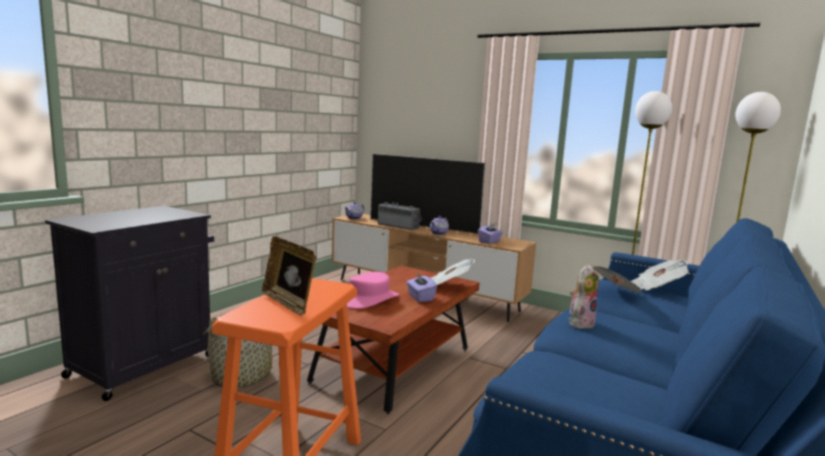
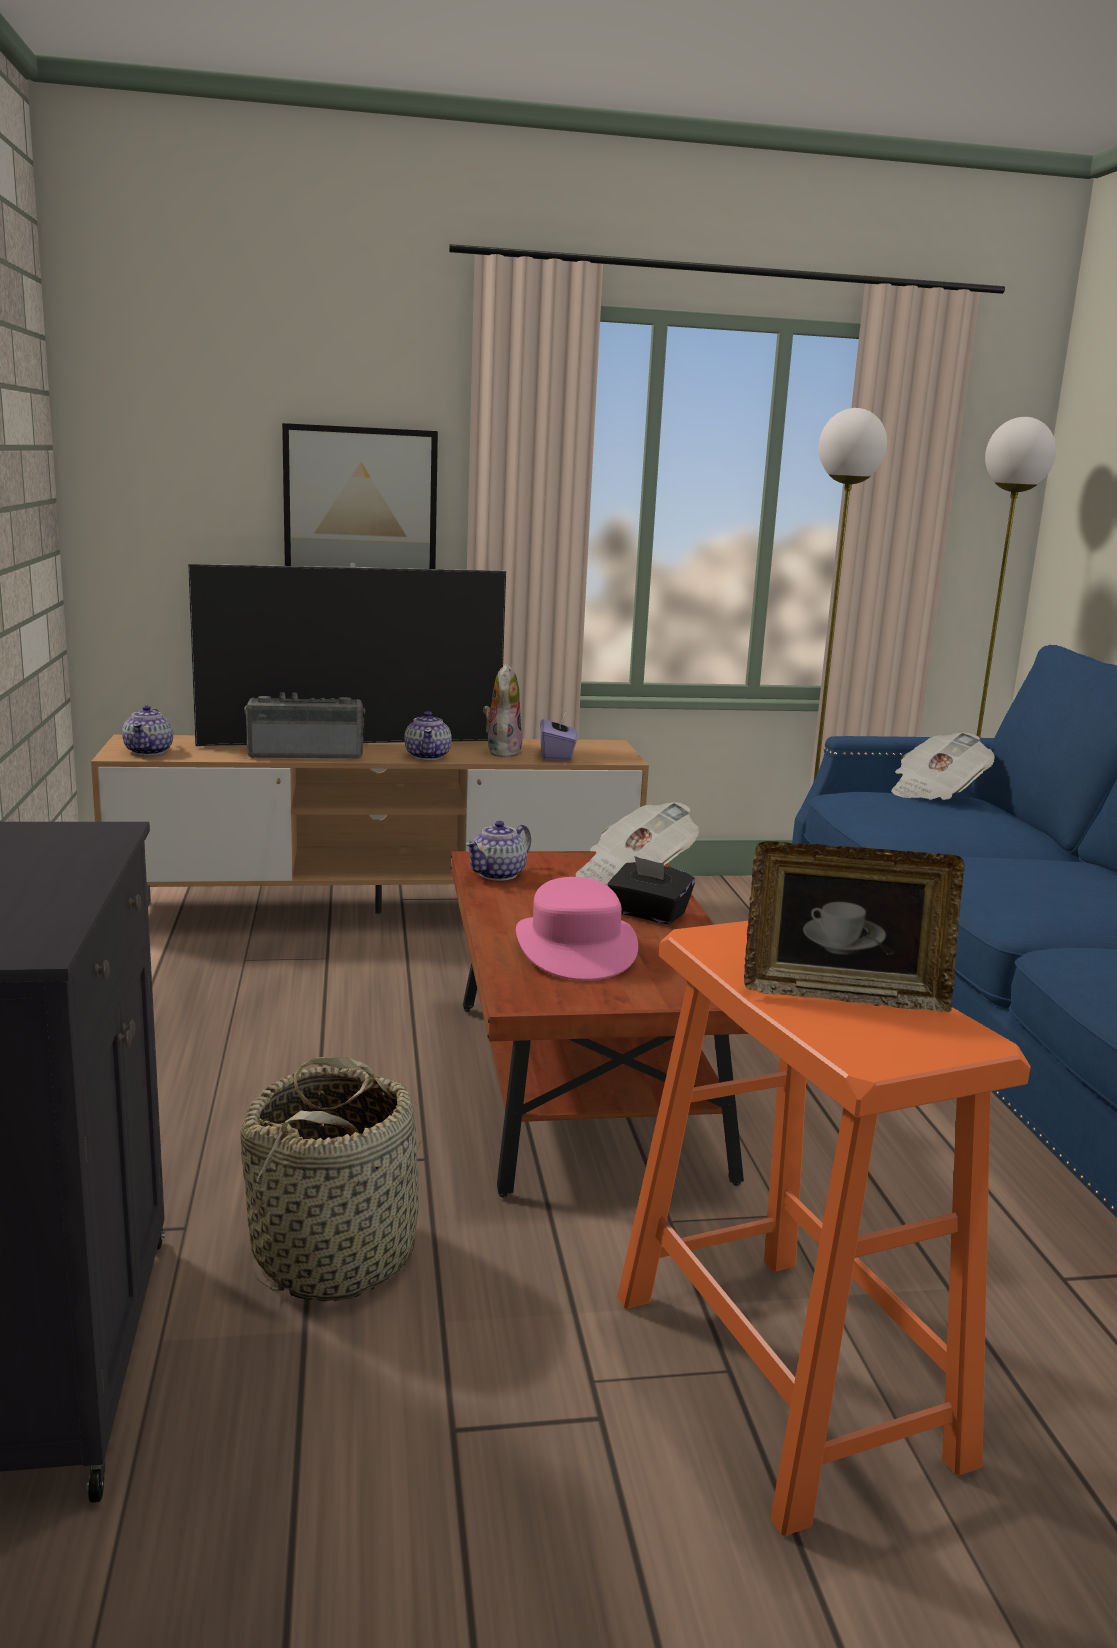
camera: 40 degrees left, 5 degrees up
purple tissue box [407,272,437,302] -> black tissue box [607,856,695,924]
plush toy [569,264,599,329] -> plush toy moved to [483,663,522,757]
newspaper [593,266,643,293] -> none
none -> picture [282,423,438,569]
none -> teapot [465,821,531,881]

